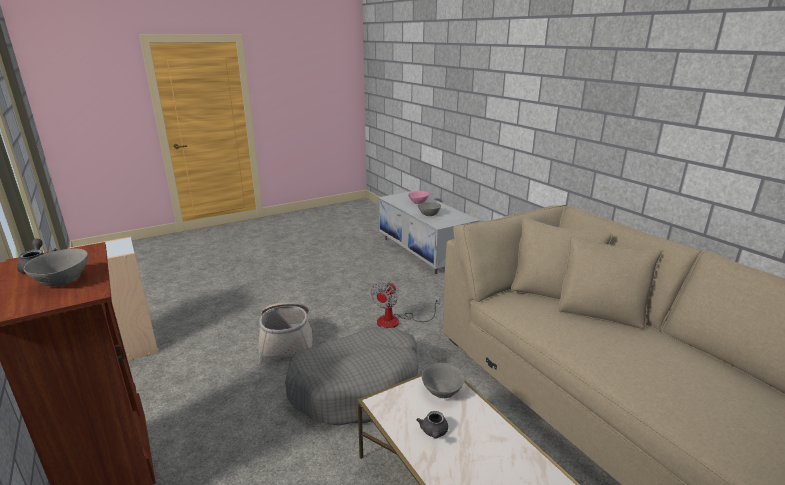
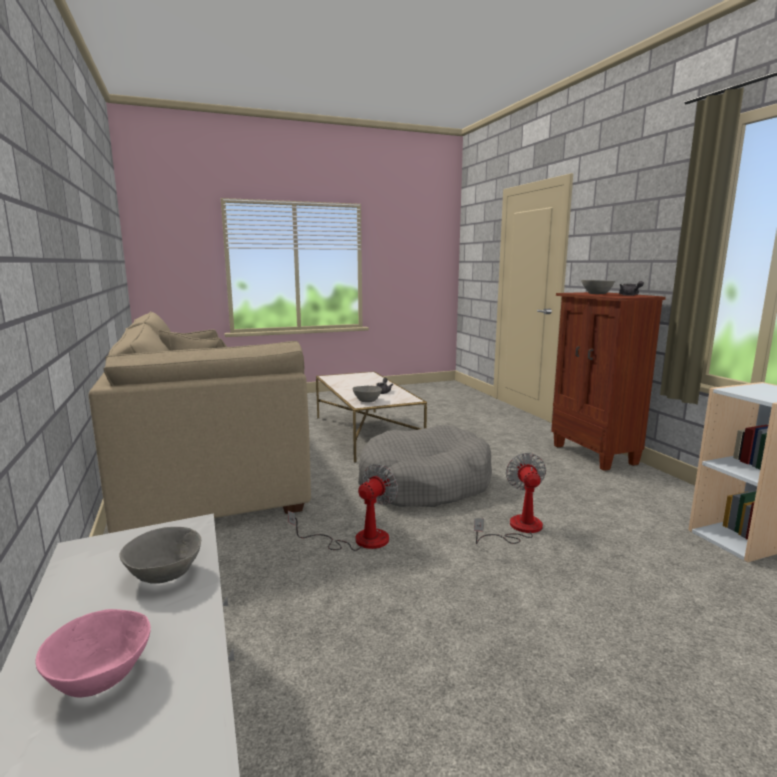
camera: 170 degrees left, 10 degrees down
basket [258,302,312,365] -> fan [474,453,546,544]

